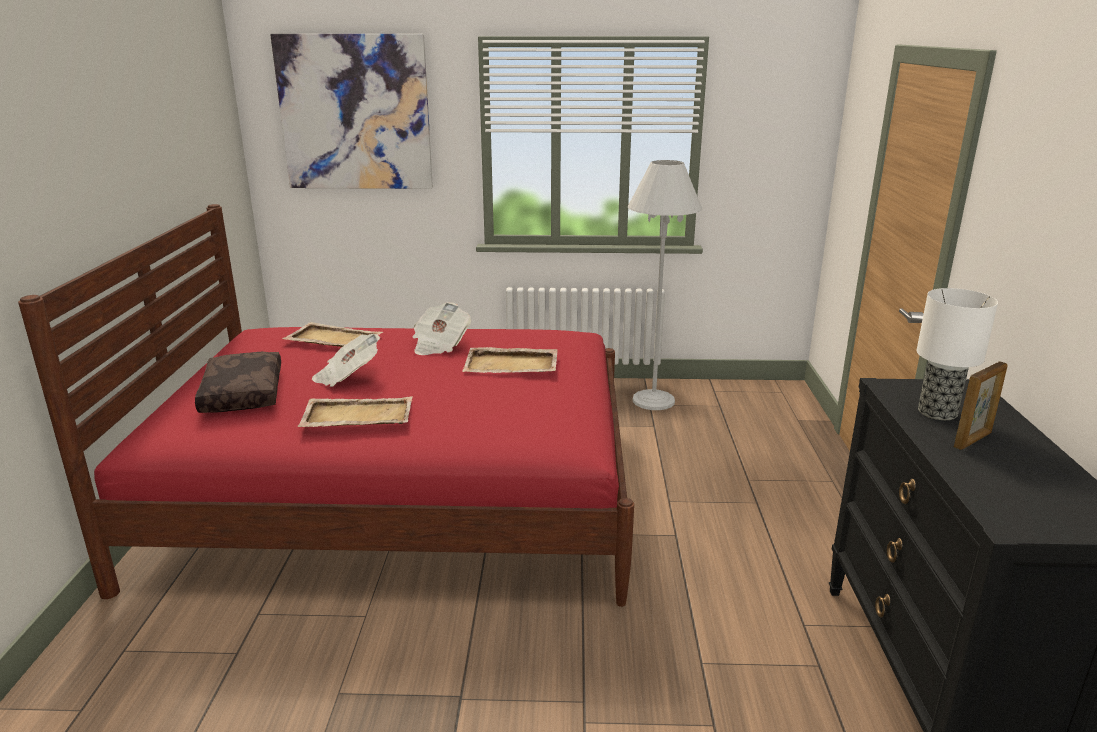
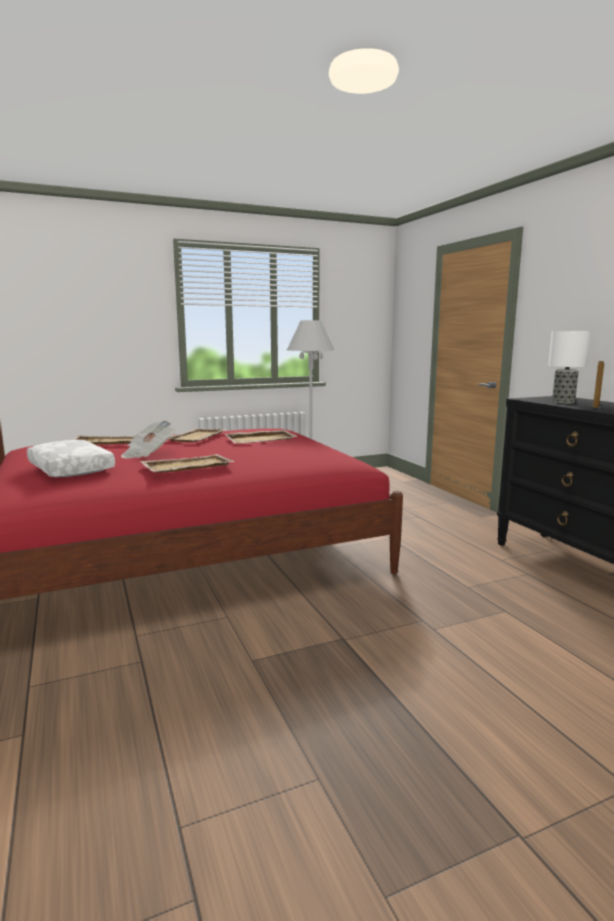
camera: 25 degrees left, 10 degrees down
brown pillow [195,352,281,413] -> white pillow [27,440,115,477]
picture [270,34,433,189] -> none
newspaper [413,302,471,355] -> beige tray [169,429,227,442]

